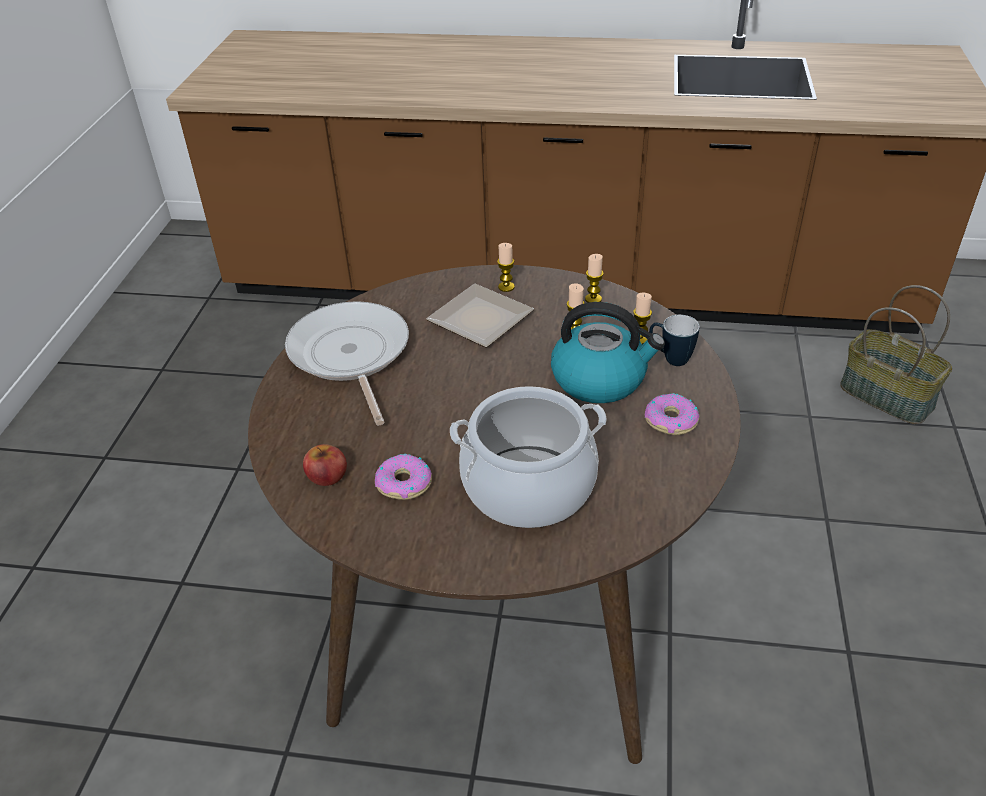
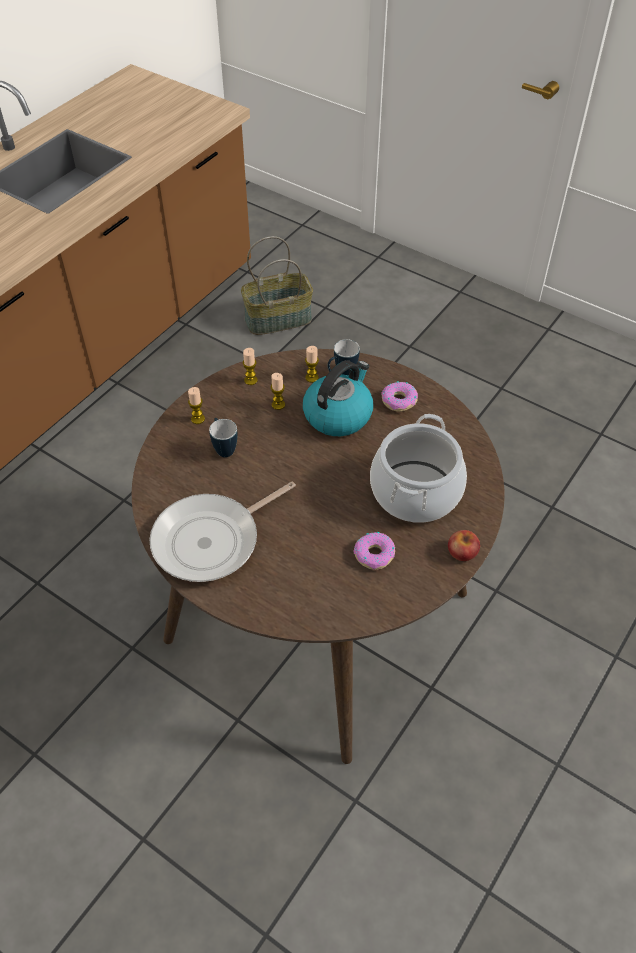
camera: 65 degrees left, 10 degrees up
frying pan [285,301,409,425] -> frying pan turned 45 degrees counterclockwise [149,481,296,582]
apple [303,444,347,486] -> apple moved to [448,530,480,561]
plate [426,284,534,348] -> mug [209,418,237,457]

